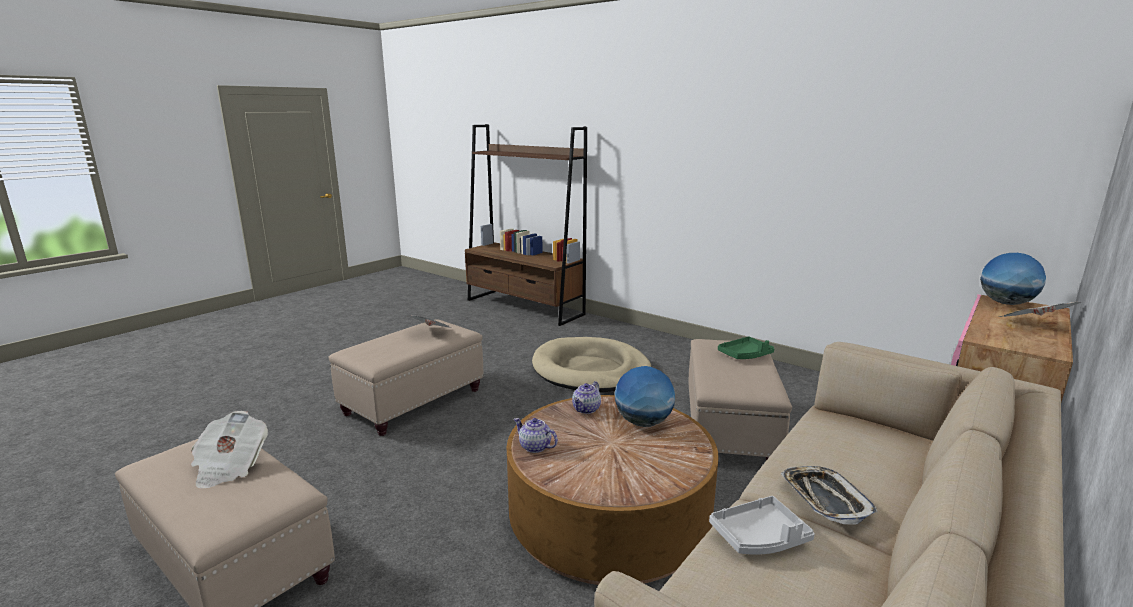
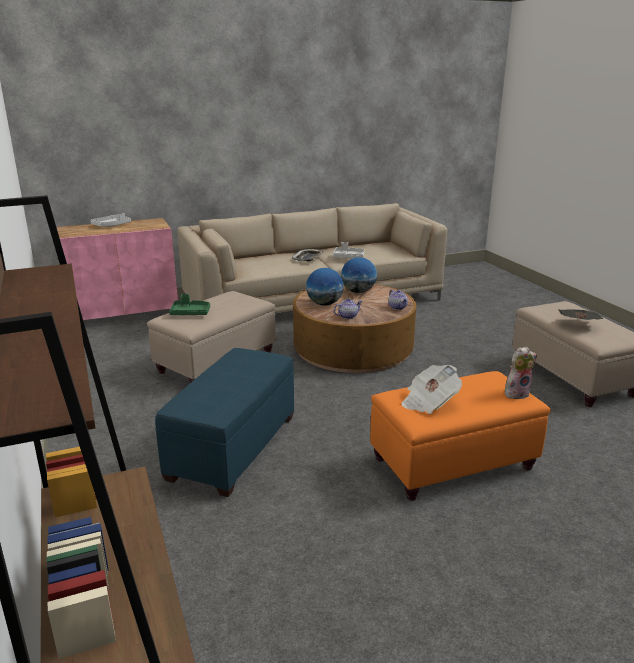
camera: 150 degrees left, 5 degrees up
beige ottoman [328,319,483,436] -> orange ottoman [370,371,551,501]
beige dog bed [532,337,651,393] -> blue ottoman [155,348,294,497]
globe [980,253,1046,305] -> globe moved to [341,257,377,293]
newspaper [998,301,1082,317] -> grey tray [91,213,131,227]
none -> plush toy [505,346,537,399]

